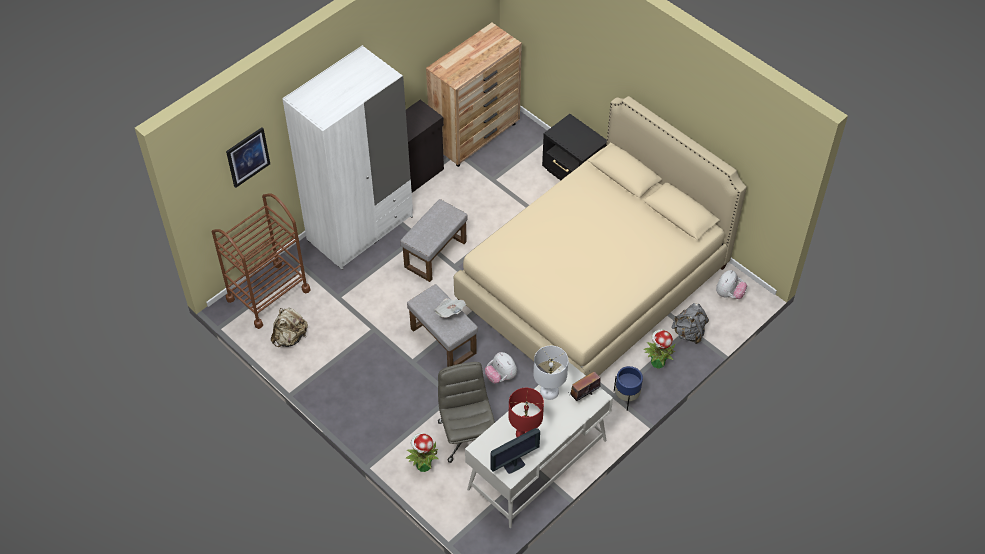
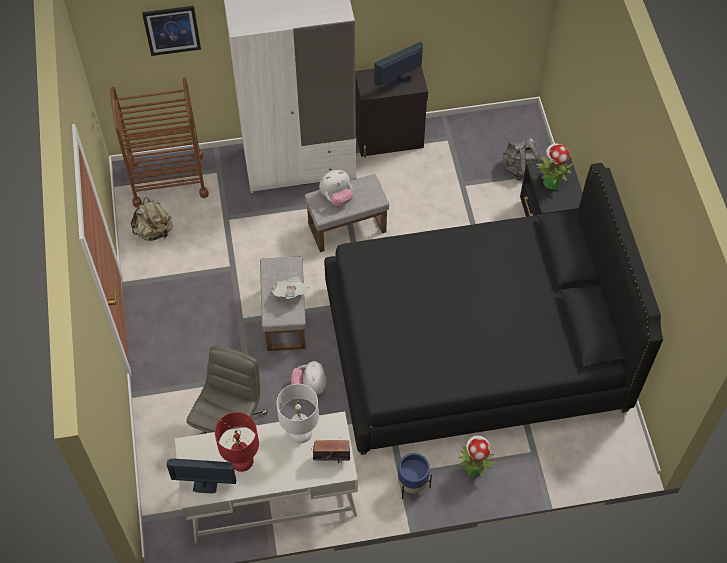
camera: 35 degrees right, 5 degrees up
potted plant [405,433,439,472] -> potted plant moved to [536,143,573,189]
brown dresser [426,23,522,167] -> none
beige bed [454,96,747,376] -> black bed [324,163,663,455]
grey backpack [672,303,709,344] -> grey backpack moved to [502,138,541,181]
plush toy [716,270,747,299] -> plush toy moved to [319,170,353,206]
none -> monitor [374,42,423,90]

